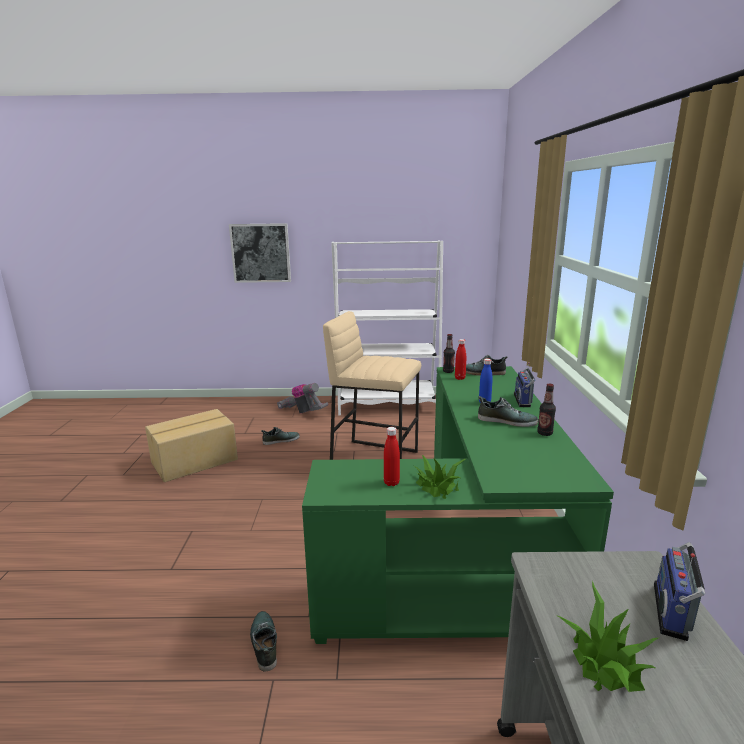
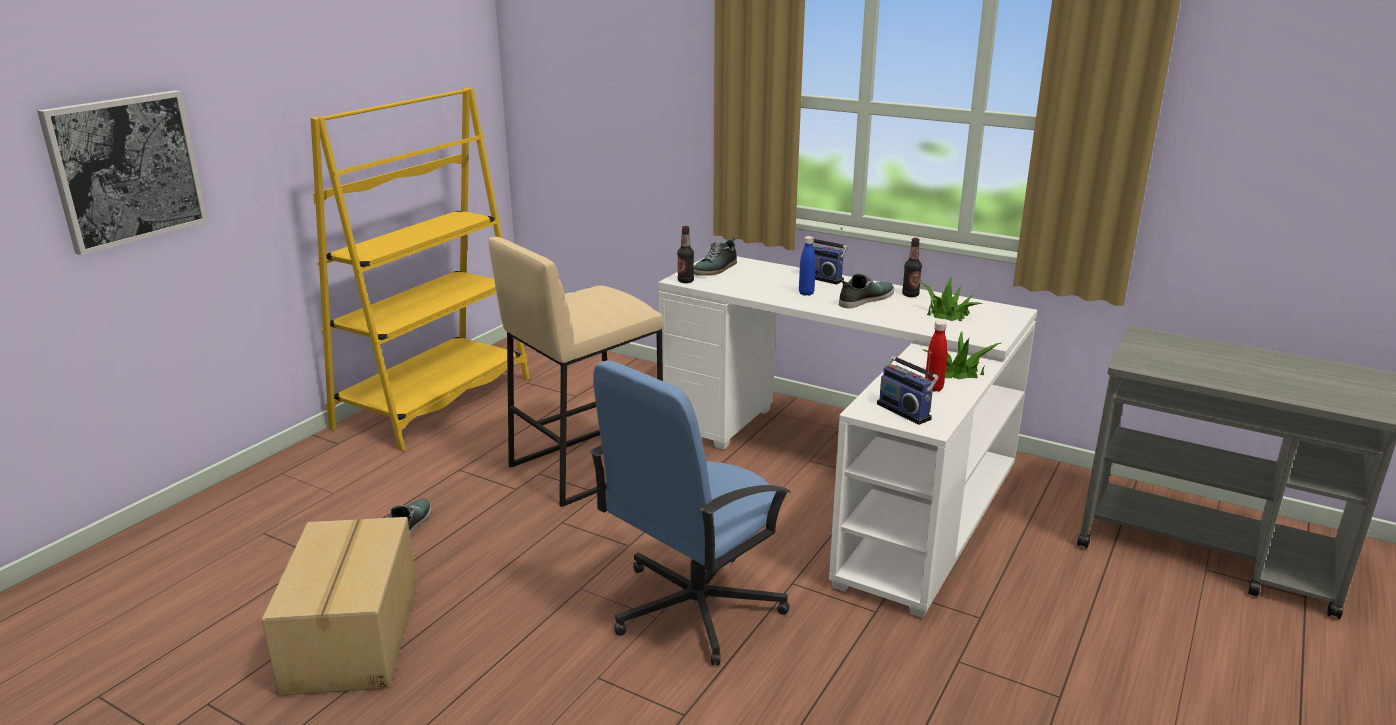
camera: 60 degrees left, 5 degrees up
shoe [250,611,277,672] -> none
vacuum cleaner [277,383,328,413] -> none
green desk [302,366,614,644] -> white desk [658,256,1037,618]
white bookcase [331,240,443,416] -> yellow bookcase [311,88,530,451]
red bottle [455,339,466,380] -> none
potted plant [556,581,658,692] -> potted plant moved to [918,276,982,321]
radio [654,542,705,641] -> radio moved to [877,351,939,425]
none -> blue office chair [589,360,791,665]

